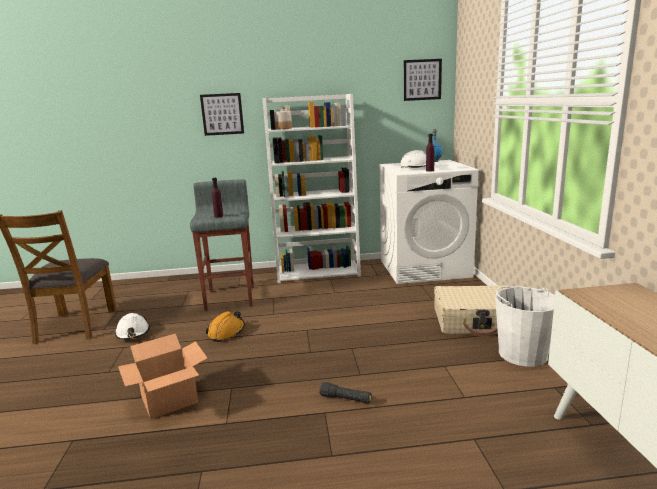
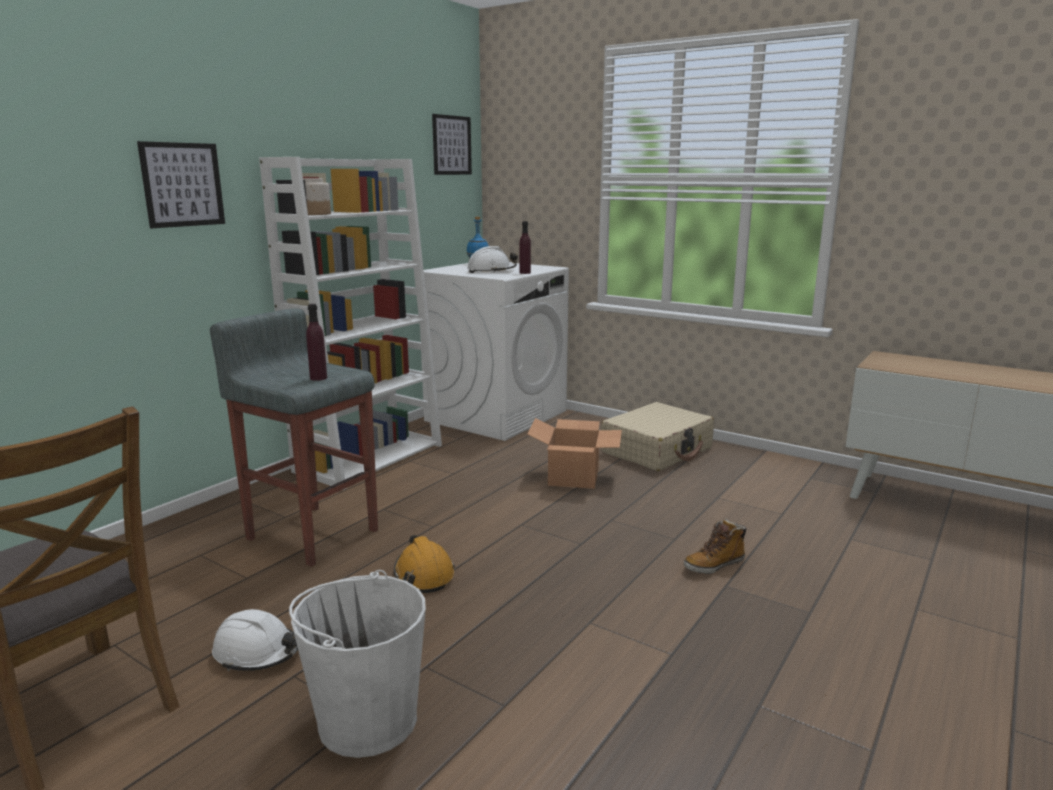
camera: 50 degrees left, 0 degrees up
cardboard box [118,334,207,419] -> cardboard box moved to [528,418,622,489]
black flashlight [319,382,372,404] -> boot [684,519,747,574]
white bucket [495,286,555,367] -> white bucket moved to [289,570,426,758]

